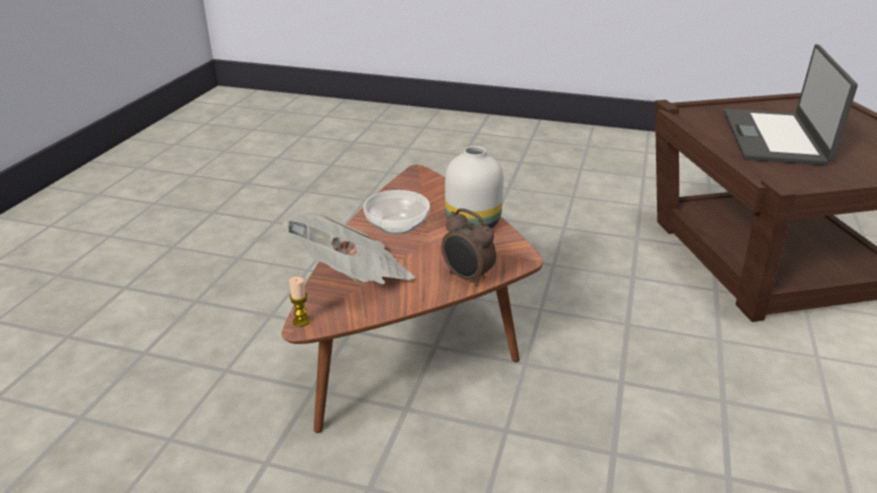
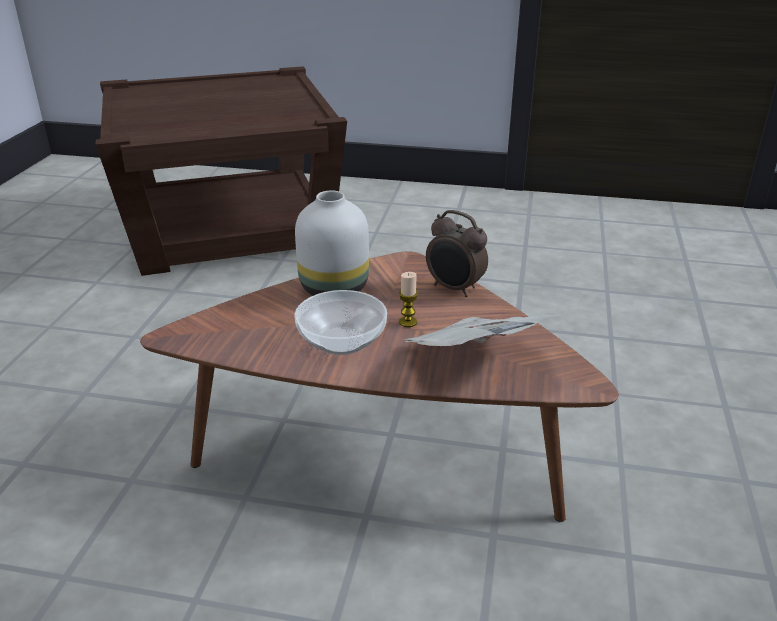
camera: 95 degrees left, 0 degrees up
candle [289,277,310,327] -> candle moved to [399,272,418,327]
alarm clock [441,208,496,286] -> alarm clock turned 90 degrees clockwise [426,210,488,297]
laptop [724,44,858,165] -> none

